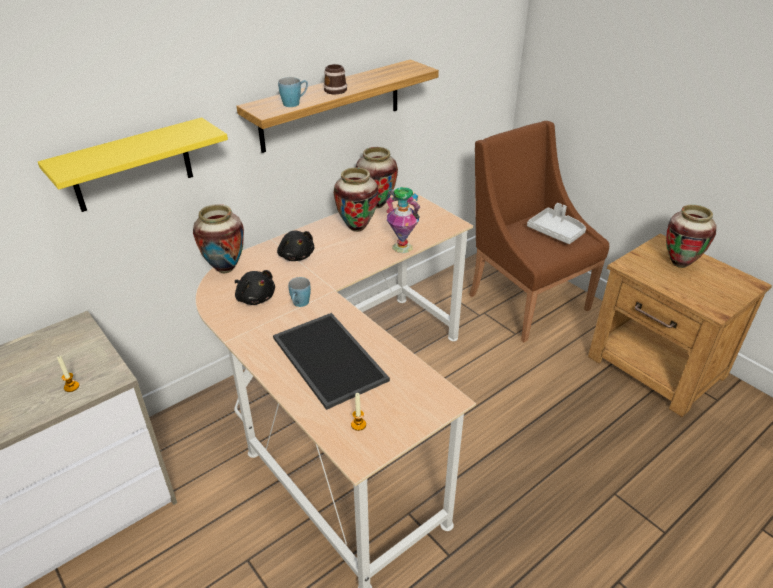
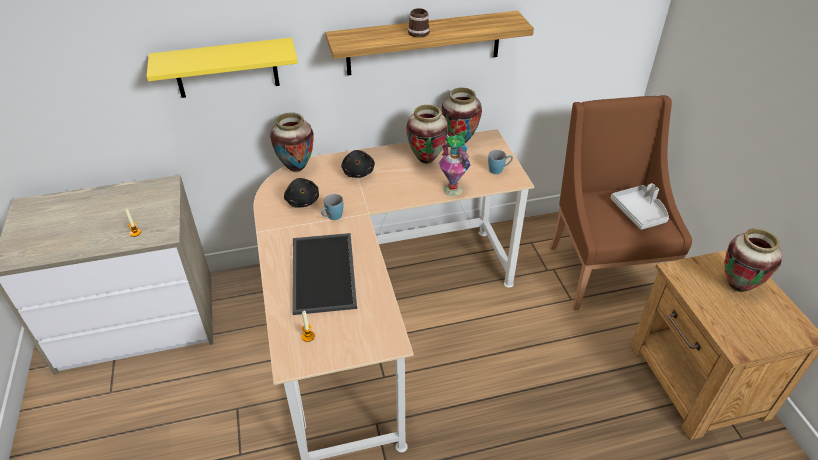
camera: 25 degrees right, 5 degrees up
blue mug [278,77,308,107] -> blue mug moved to [488,150,513,174]

